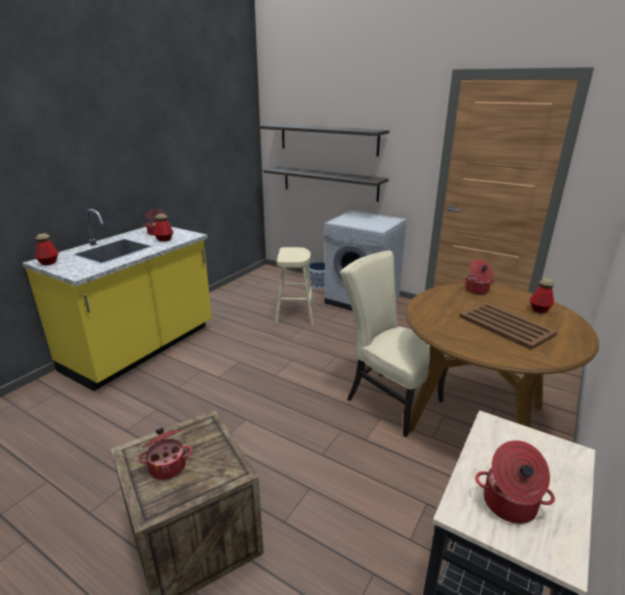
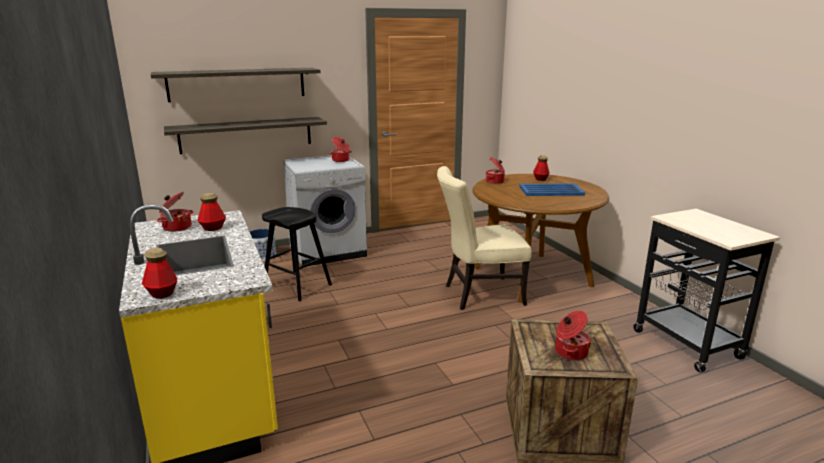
camera: 55 degrees left, 5 degrees down
beige stool [275,247,314,325] -> black stool [262,207,332,301]
brown tray [459,302,558,350] -> blue tray [519,183,585,196]
cooking pot [475,440,555,524] -> cooking pot moved to [329,137,352,162]

